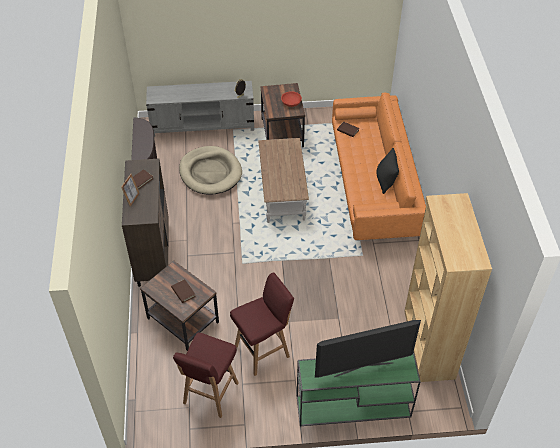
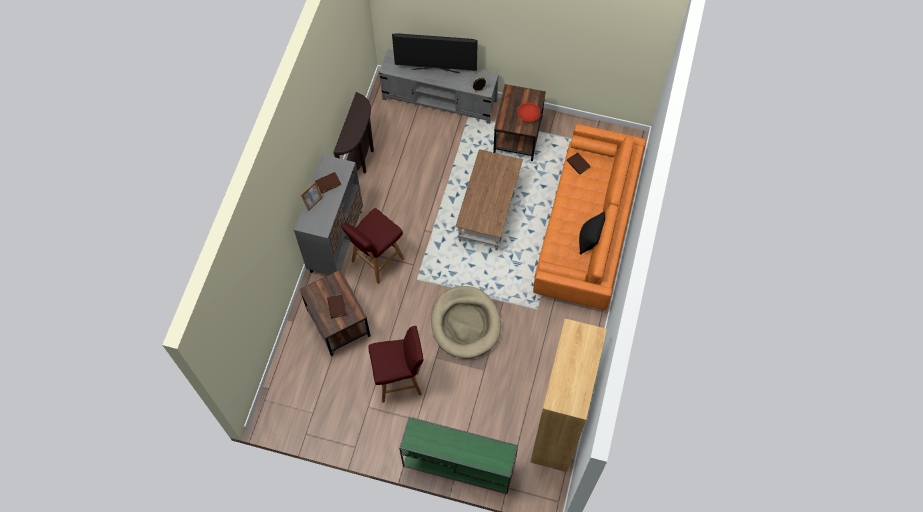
camera: 20 degrees right, 15 degrees up
brown cabinet [122,159,169,287] -> grey cabinet [294,154,363,275]
red stool [173,333,239,418] -> red stool moved to [341,208,404,284]
beige dog bed [179,146,242,195] -> beige dog bed moved to [431,286,501,358]
television [315,320,421,378] -> television moved to [392,33,478,73]

